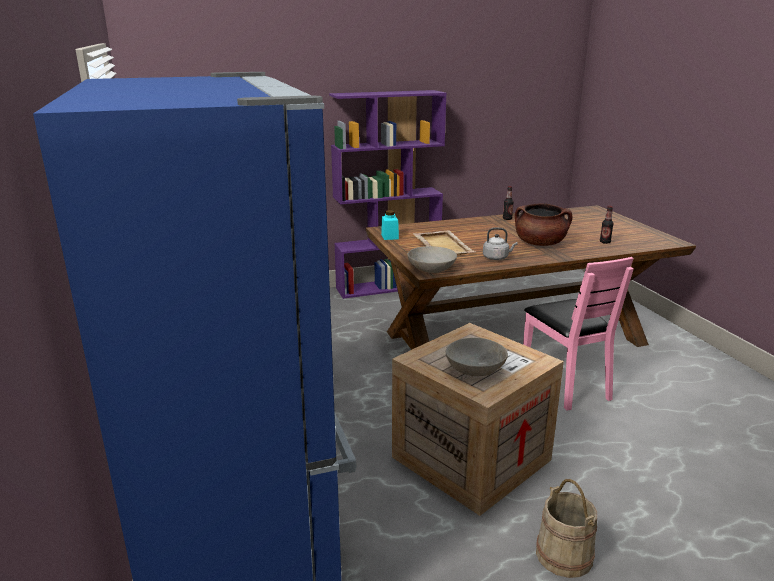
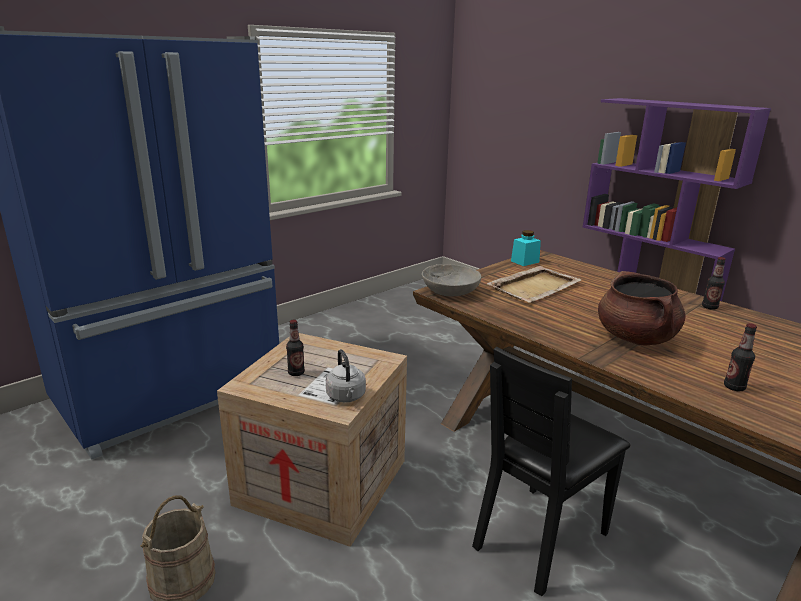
camera: 65 degrees right, 0 degrees up
grey bowl [446,338,508,376] -> bottle [286,320,305,376]
grey kettle [483,228,518,260] -> grey kettle moved to [326,349,366,403]
pink chair [523,257,634,410] -> black chair [472,347,630,596]

